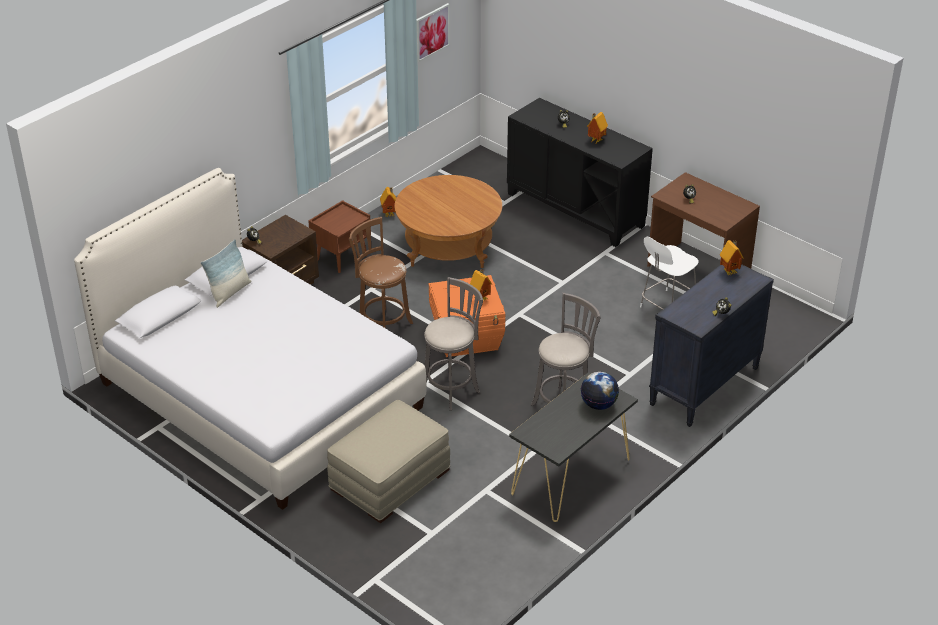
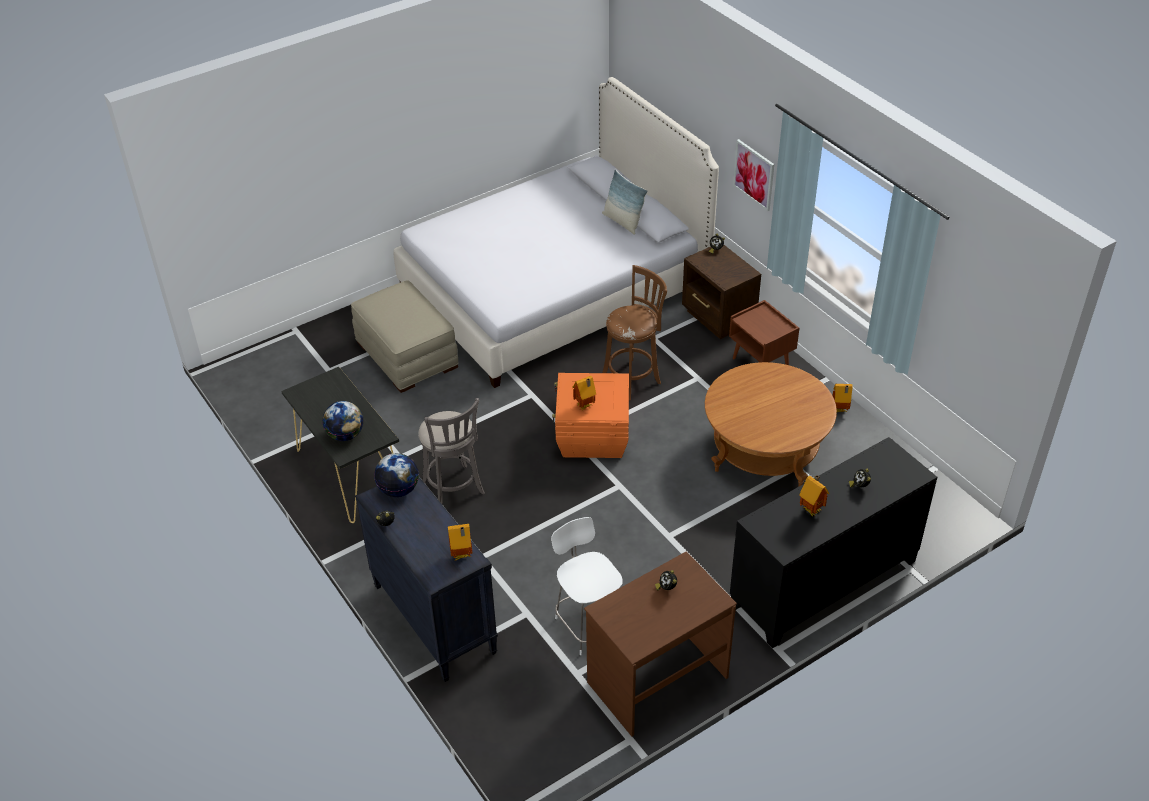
camera: 105 degrees right, 5 degrees up
picture [417,3,450,63] -> picture moved to [733,139,774,211]
grey stool [424,277,483,411] -> none
none -> globe [374,453,419,497]

